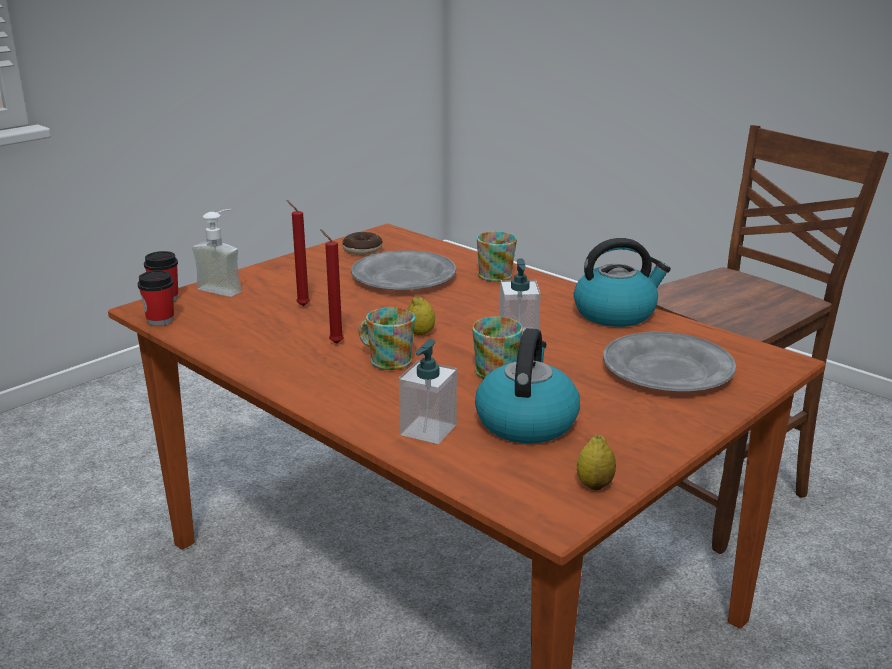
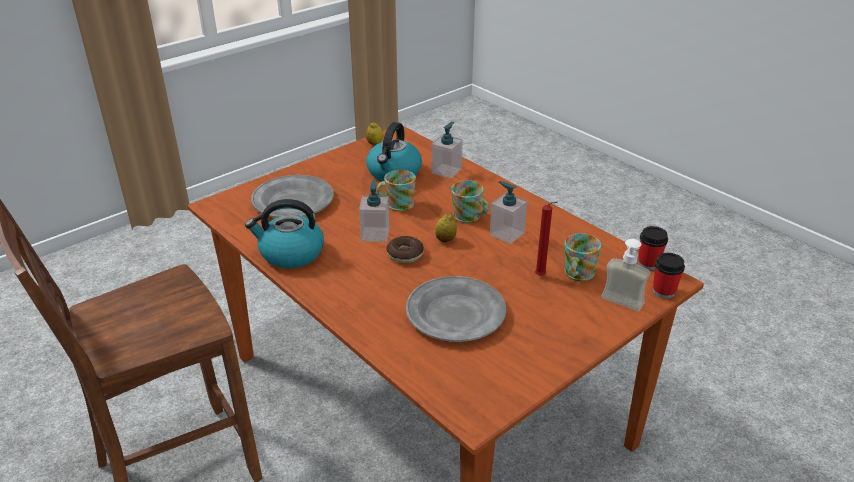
camera: 175 degrees left, 10 degrees up
red candle [320,229,344,344] -> soap dispenser [490,181,527,244]
donut [342,232,383,255] -> donut moved to [387,236,424,263]
mug [477,231,517,282] -> mug moved to [564,233,601,281]

